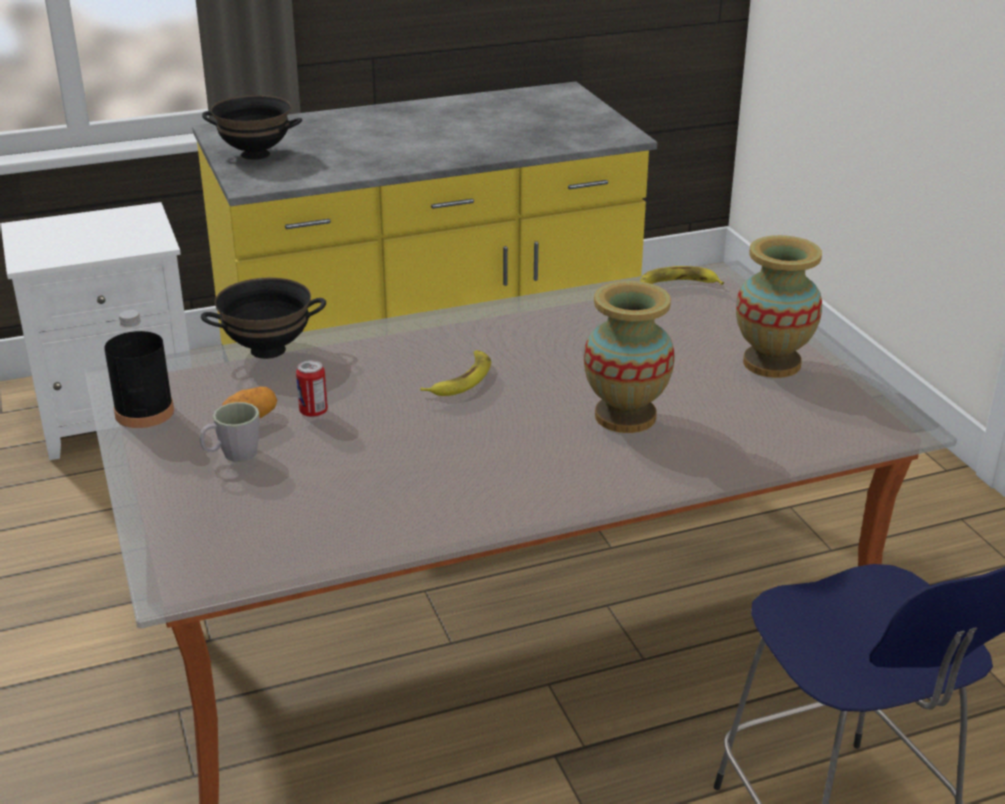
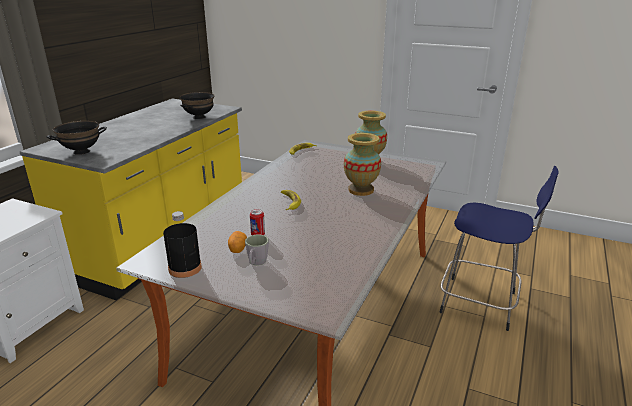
camera: 45 degrees left, 5 degrees down
black bowl [201,278,326,359] -> black bowl moved to [179,92,215,119]

